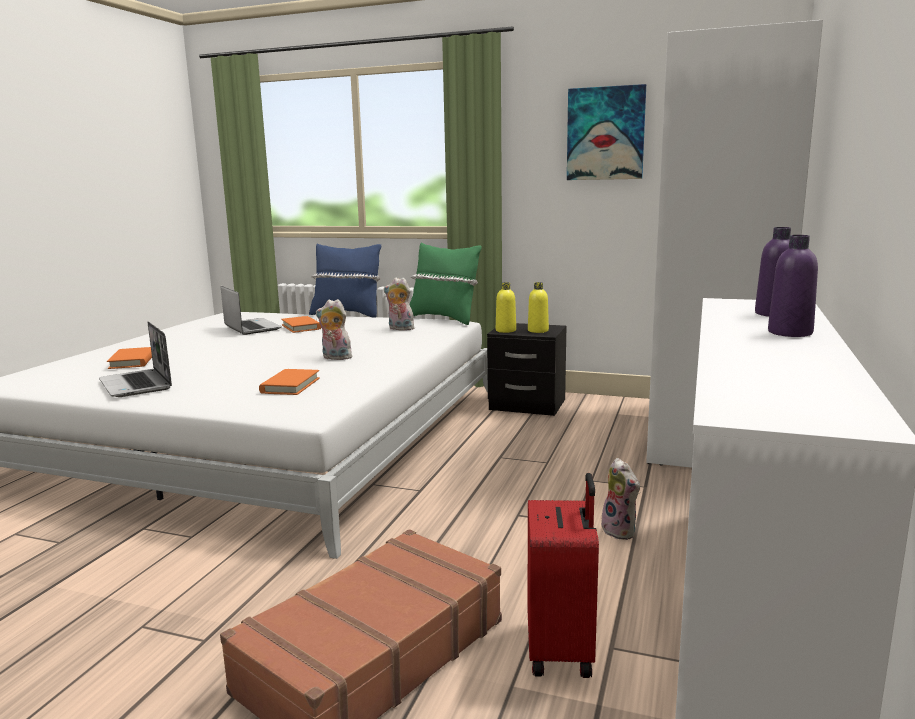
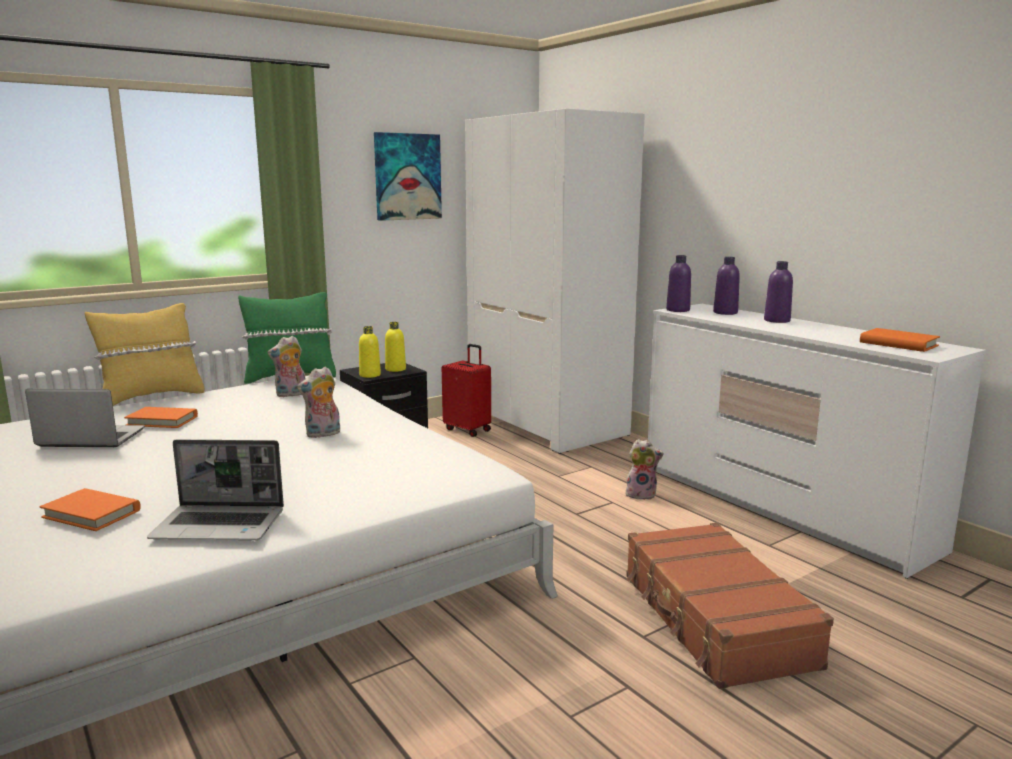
camera: 55 degrees left, 0 degrees up
orange book [259,369,320,395] -> orange book moved to [860,328,940,352]
blue pillow [309,244,381,317] -> yellow pillow [85,303,204,406]
red suitcase [527,473,599,678] -> red suitcase moved to [442,344,491,437]
none -> purple bottle [666,255,691,312]

